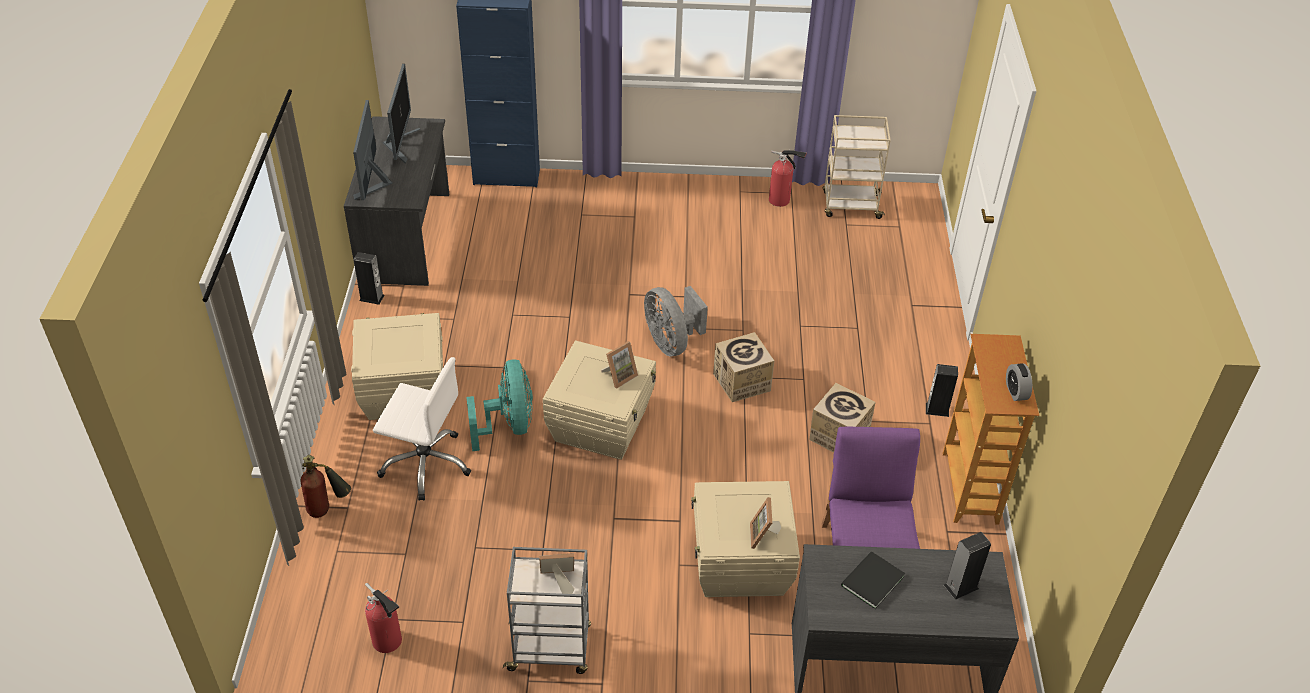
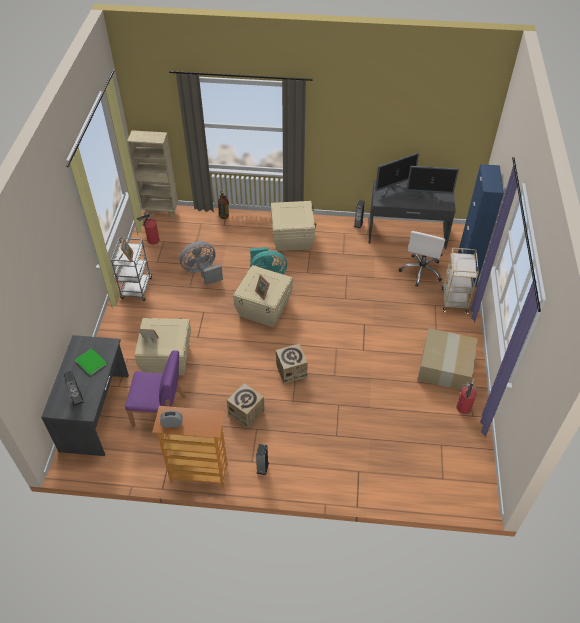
camera: 95 degrees right, 5 degrees up
monitor [353,100,393,200] -> monitor turned 150 degrees clockwise [375,153,419,196]
white office chair [373,357,471,501] -> white office chair moved to [399,231,446,287]
grey fan [644,286,708,356] -> grey fan moved to [180,241,223,285]
beige cart [823,115,891,219] -> beige cart moved to [442,248,479,315]
black book [841,552,905,609] -> green book [75,348,107,376]
none -> beige bookcase [127,130,178,219]
none -> cardboard box [418,328,478,390]

